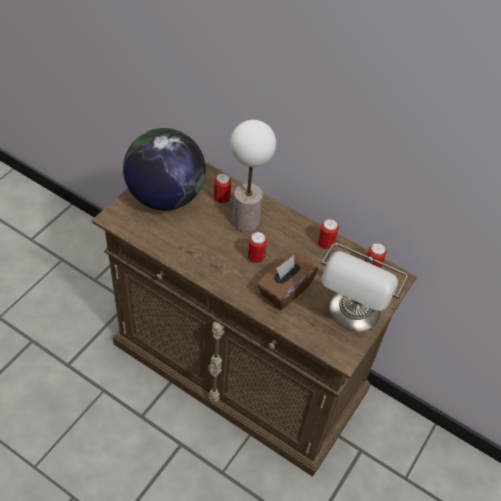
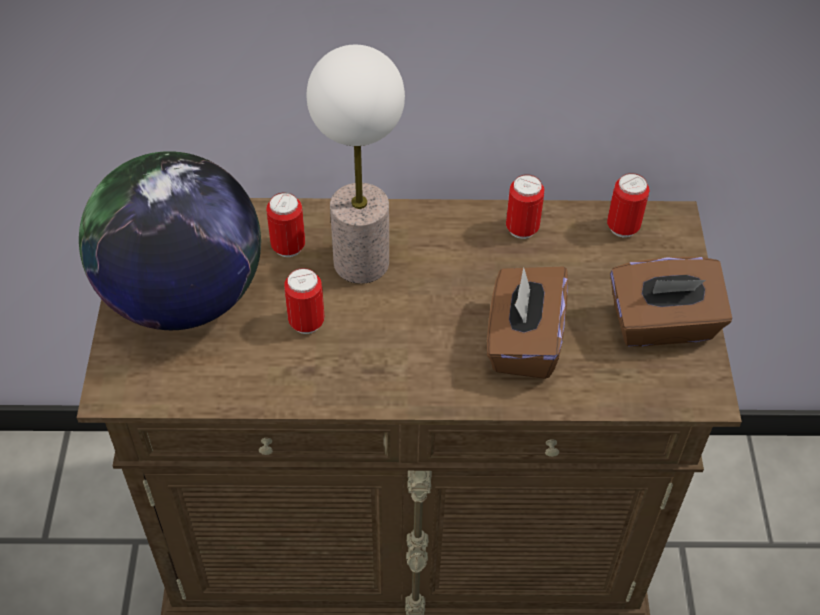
camera: 30 degrees left, 0 degrees up
can [248,232,267,264] -> can moved to [284,268,324,334]
white table lamp [321,243,409,332] -> brown tissue box [610,257,732,347]

